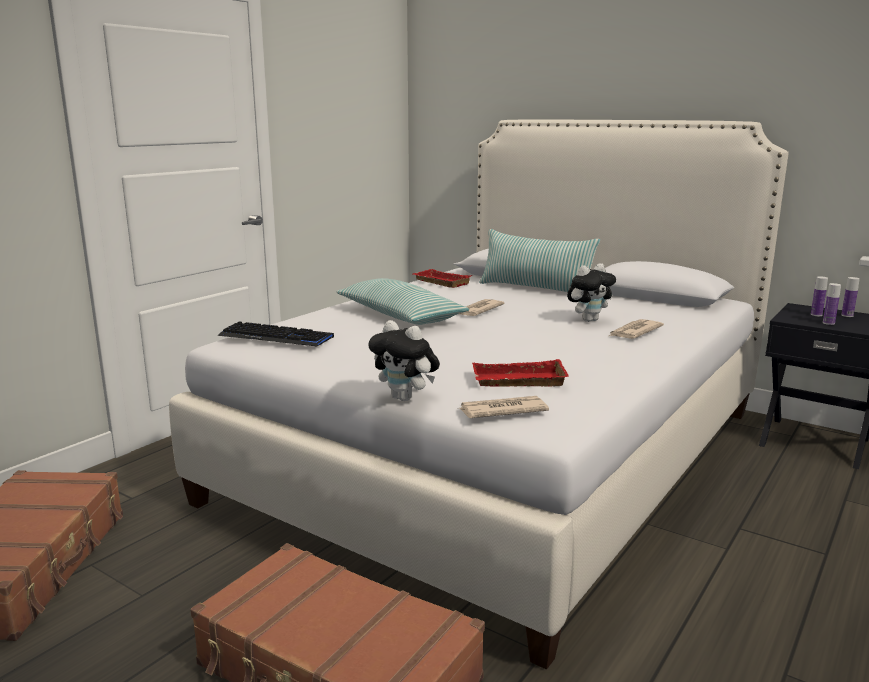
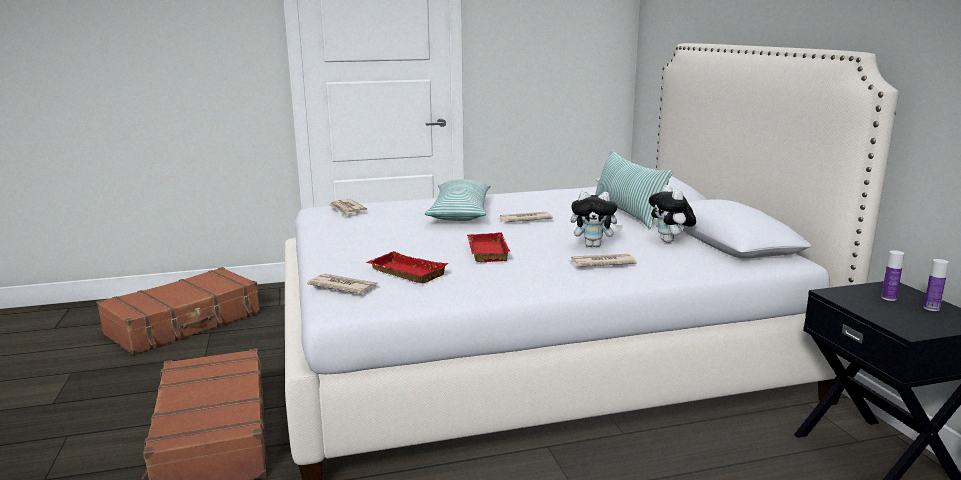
camera: 40 degrees right, 0 degrees up
keyboard [218,321,334,346] -> newspaper [328,199,367,216]
plush toy [368,320,440,401] -> plush toy moved to [649,185,696,243]
red tray [413,269,473,288] -> red tray moved to [467,233,510,262]
bottle [823,283,841,325] -> none

